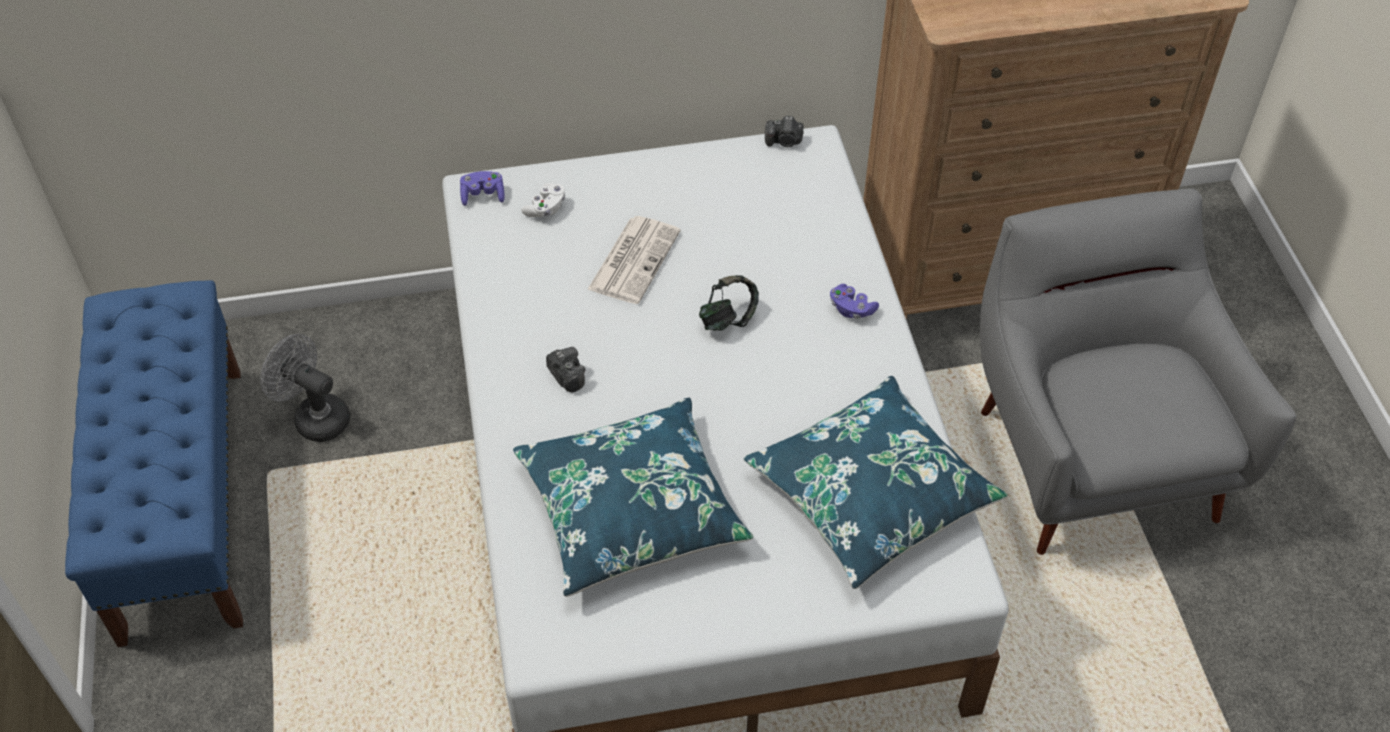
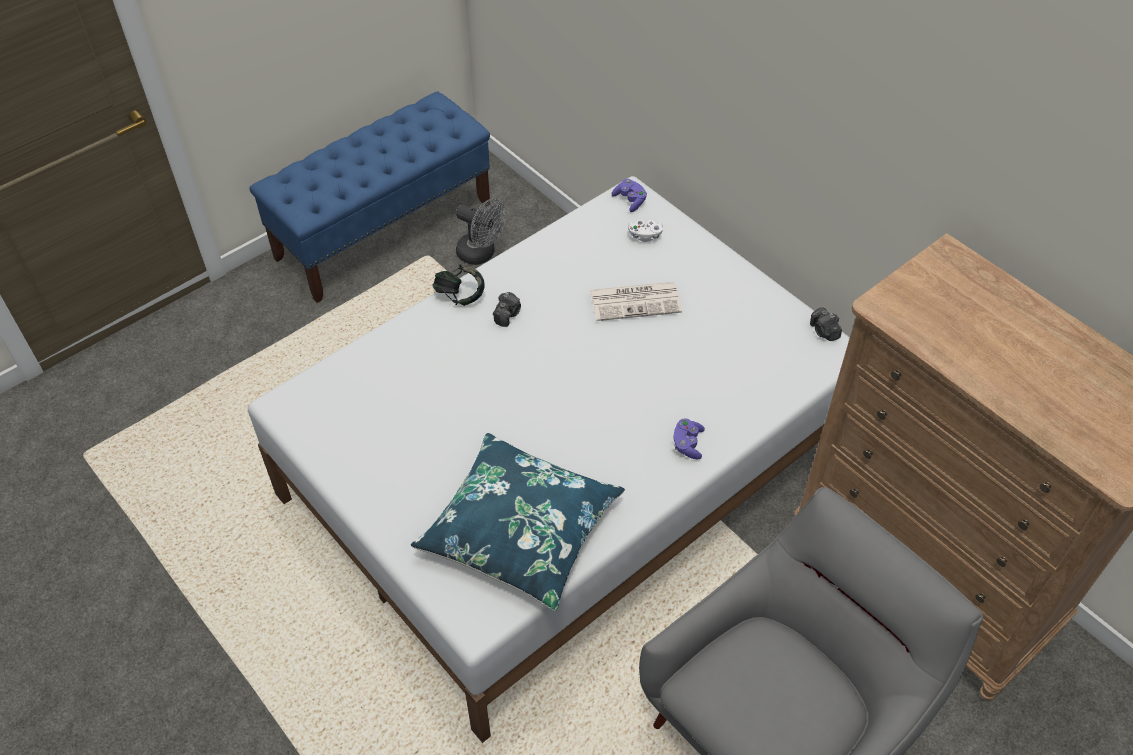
camera: 60 degrees right, 0 degrees up
grey fan [261,334,350,442] -> grey fan turned 120 degrees clockwise [456,198,506,265]
blue pillow [513,398,753,597] -> none
headphones [699,275,759,331] -> headphones moved to [433,265,485,306]

